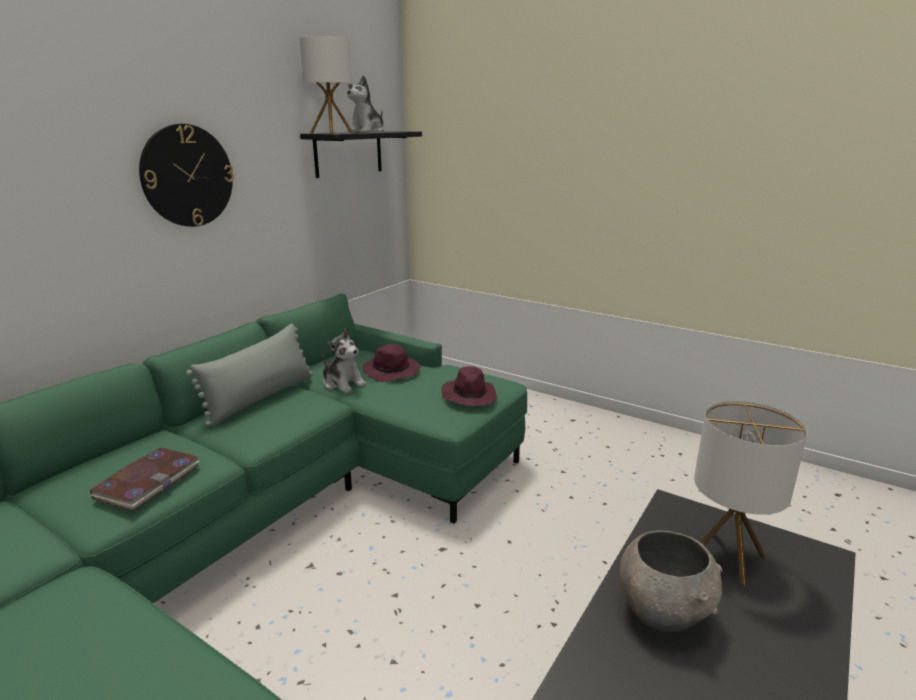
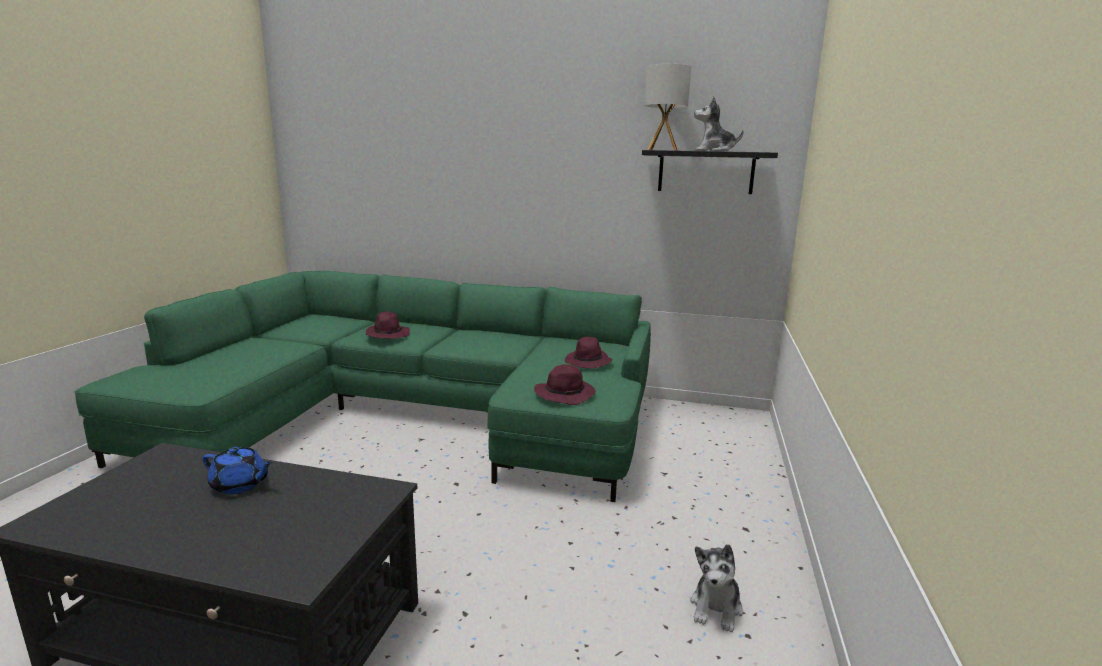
camera: 70 degrees right, 5 degrees down
book [90,447,200,511] -> purple hat [366,312,410,339]
wall clock [139,124,234,227] -> none
grey pillow [186,323,313,427] -> none
plush toy [322,328,366,393] -> plush toy moved to [690,544,743,632]
grey bowl [619,530,723,632] -> blue teapot [202,447,273,494]
table lamp [694,401,808,585] -> none

